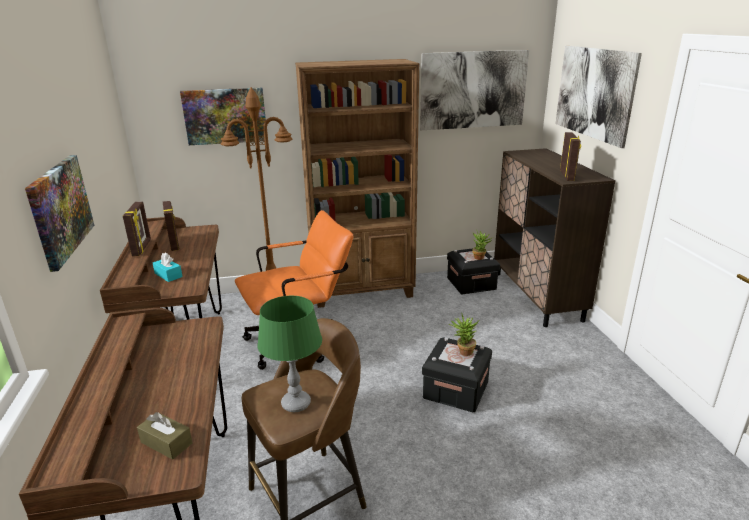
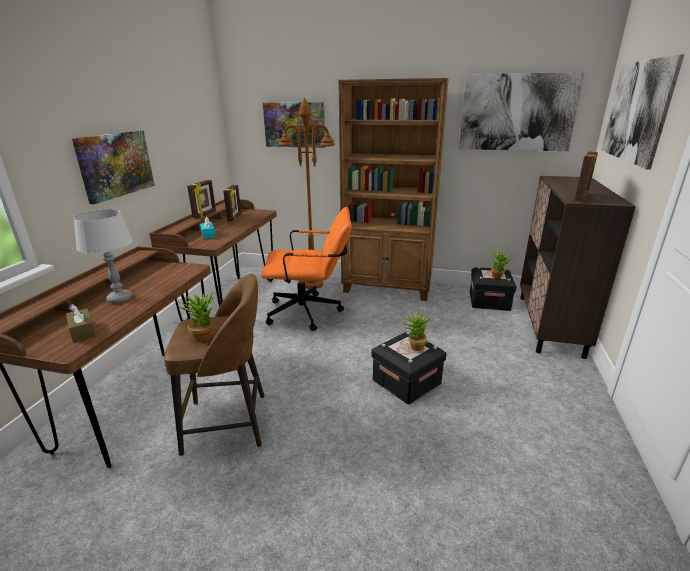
camera: 25 degrees right, 0 degrees up
green table lamp [257,296,322,412] -> potted plant [176,293,213,342]
none -> grey table lamp [74,209,133,303]

